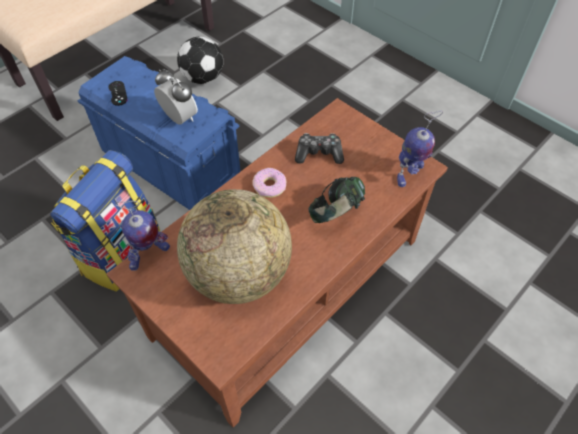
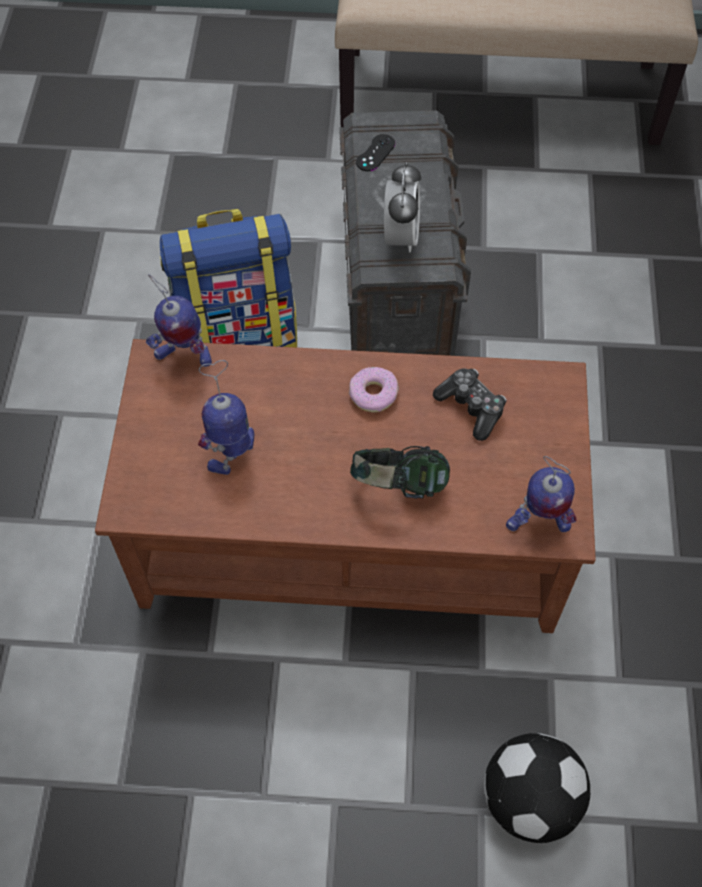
camera: 50 degrees right, 5 degrees up
blue storage box [78,56,241,210] -> grey storage box [339,110,471,356]
football [177,37,223,84] -> football moved to [484,733,590,843]
globe [177,189,292,304] -> toy robot [198,360,254,475]

